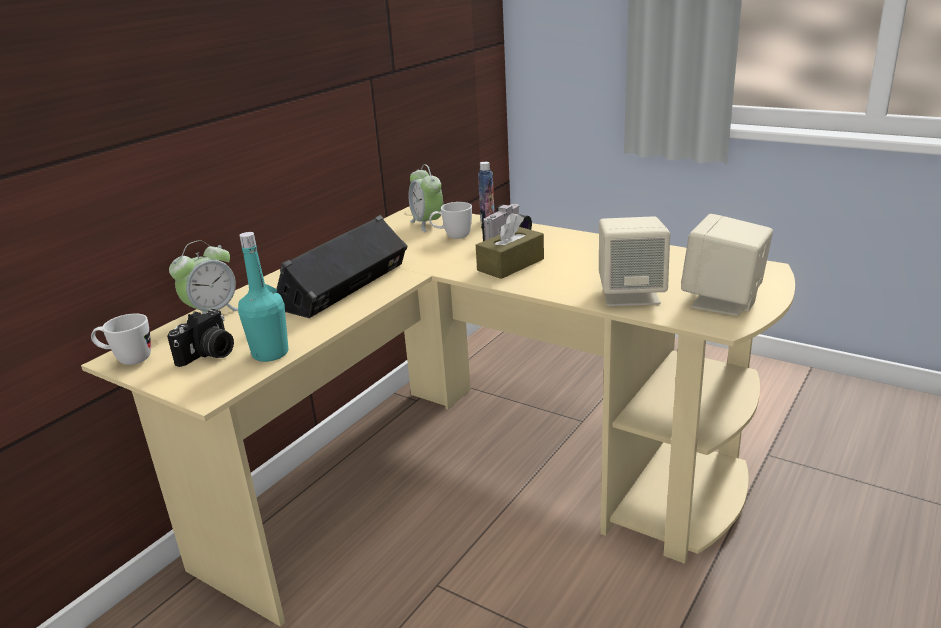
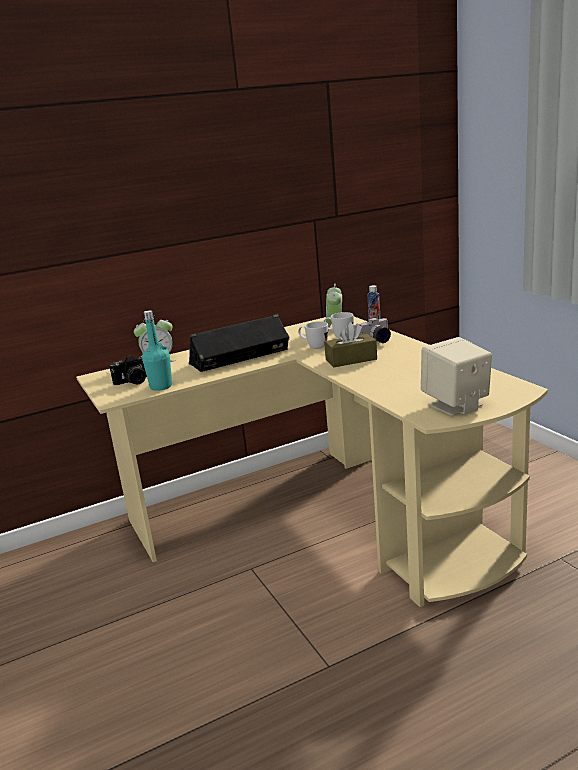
camera: 30 degrees right, 5 degrees down
white mug [91,314,151,365] -> white mug moved to [298,321,328,349]
beige speaker [599,216,670,306] -> none

